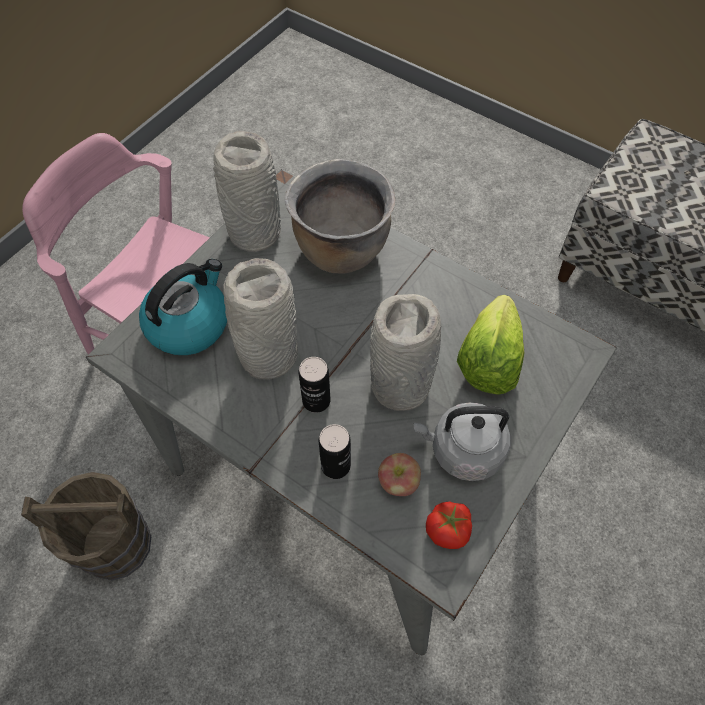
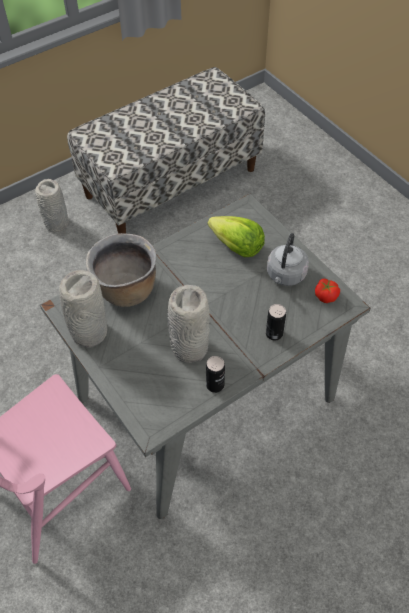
camera: 70 degrees left, 5 degrees down
brown bucket [21,472,151,580] -> none
kettle [139,259,227,355] -> none
can [298,357,330,413] -> can moved to [206,356,225,393]
grey vase [370,294,441,411] -> grey vase moved to [35,179,69,232]
apple [378,453,421,496] -> none

